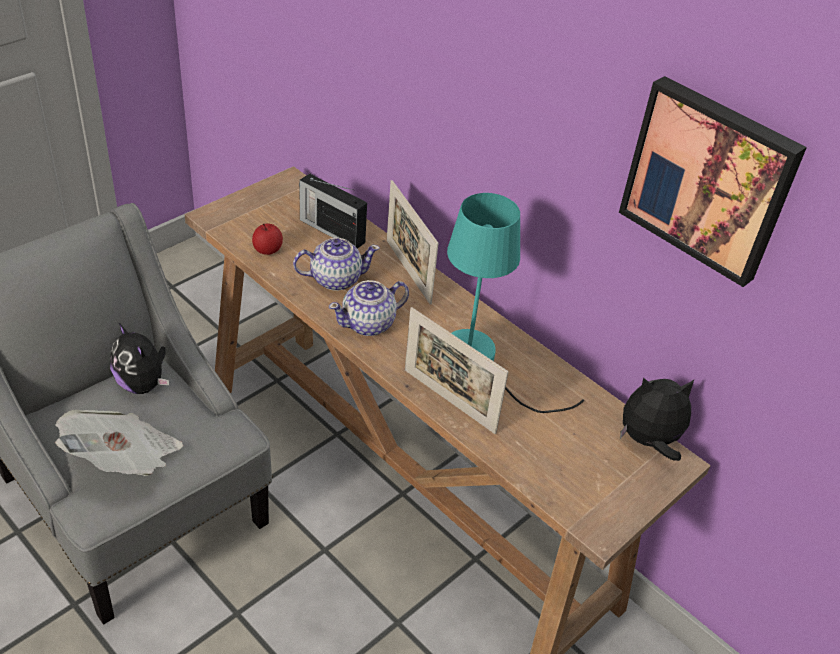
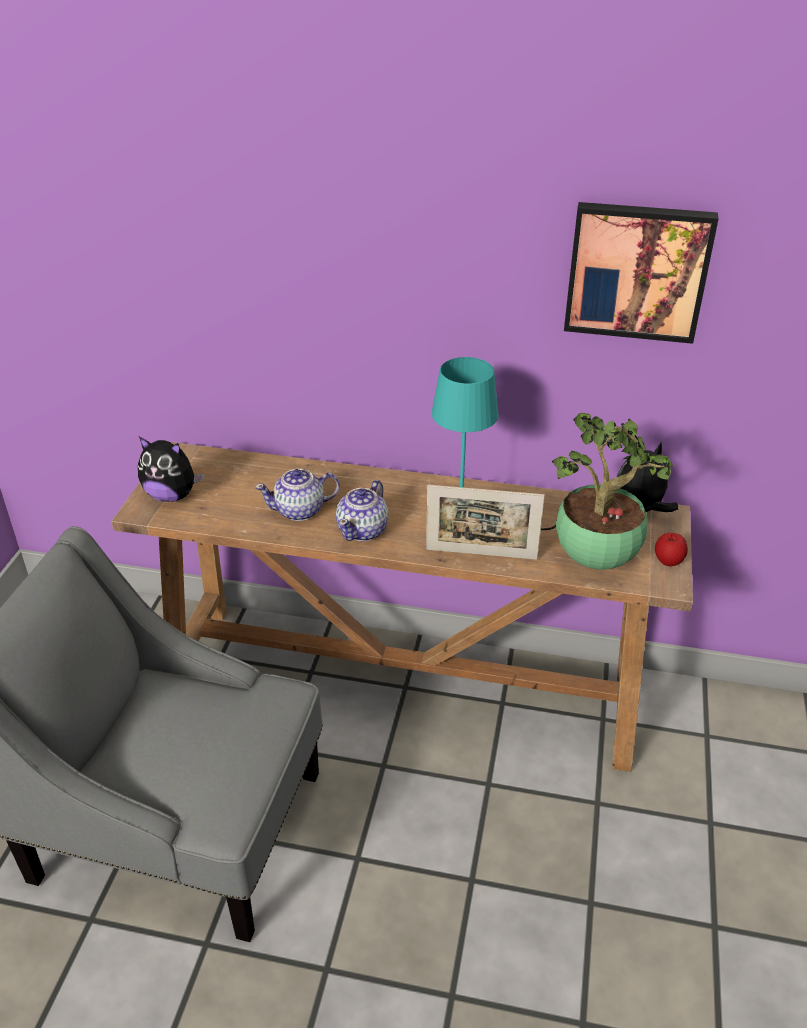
camera: 30 degrees left, 5 degrees down
newspaper [55,410,183,476] -> none
plush toy [110,322,169,394] -> plush toy moved to [138,437,204,502]
apple [252,224,283,255] -> apple moved to [655,533,688,566]
teapot [293,238,380,291] -> teapot turned 150 degrees counterclockwise [255,469,340,521]
radio [299,173,367,249] -> none
picture frame [387,180,439,305] -> none
none -> potted plant [552,413,674,570]

